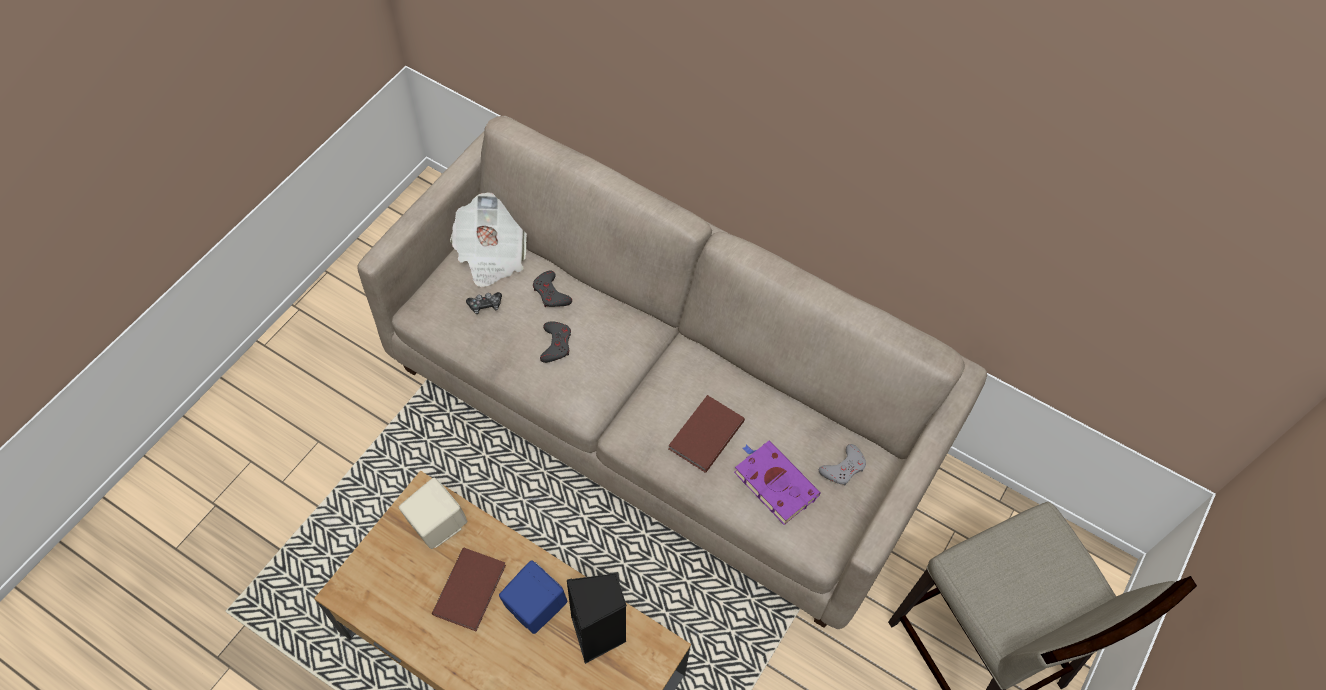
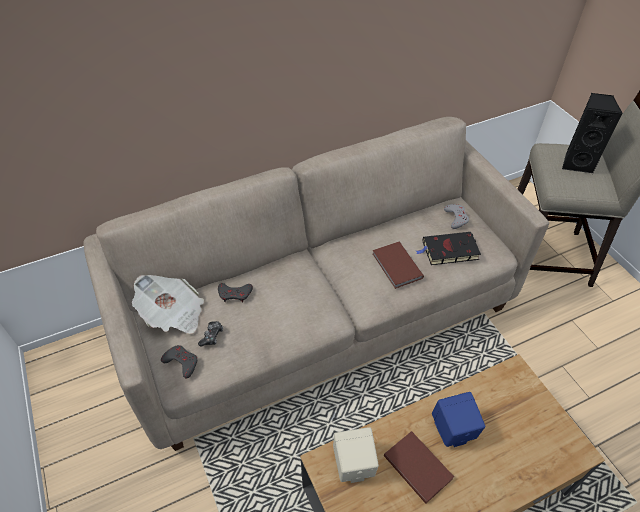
camera: 55 degrees left, 10 degrees down
grey game controller [540,321,571,363] -> grey game controller moved to [161,345,197,378]
black speaker [567,573,627,664] -> black speaker moved to [562,93,623,174]
purple book [734,441,821,525] -> black book [416,232,481,265]

